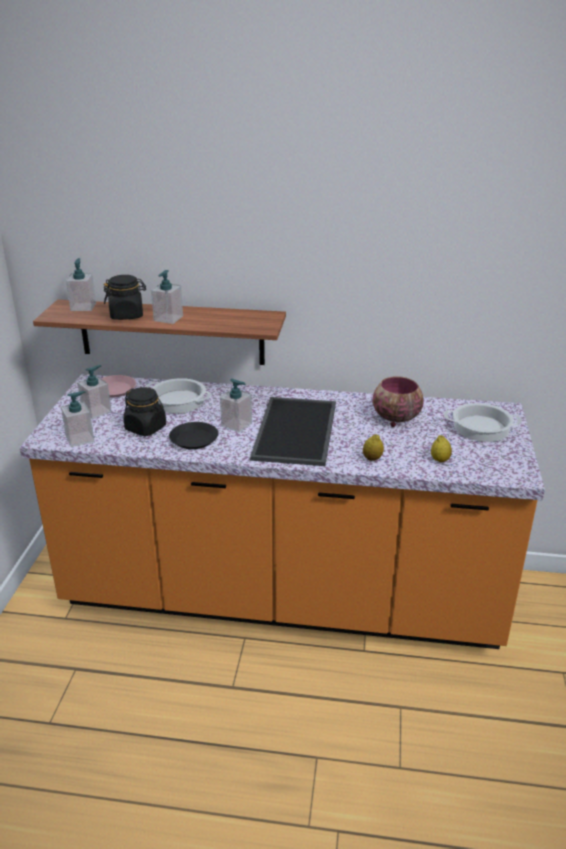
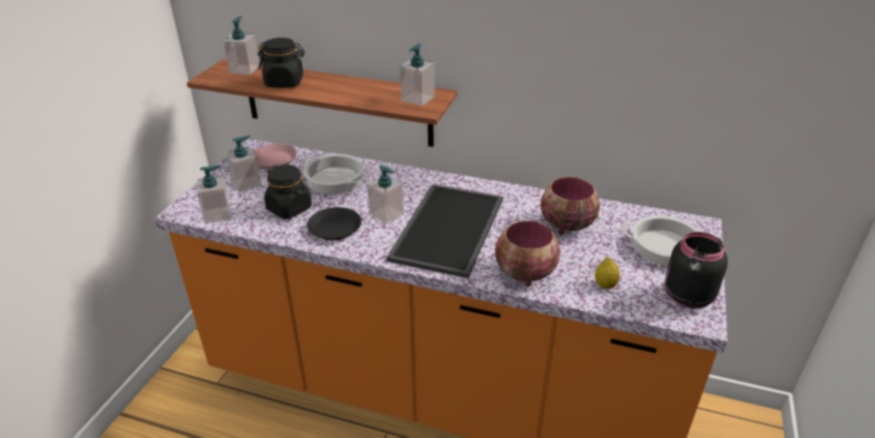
camera: 10 degrees right, 5 degrees up
soap dispenser [151,270,183,324] -> soap dispenser moved to [400,44,435,106]
lemon [363,434,384,461] -> bowl [495,220,560,286]
none -> black jar [664,232,728,309]

